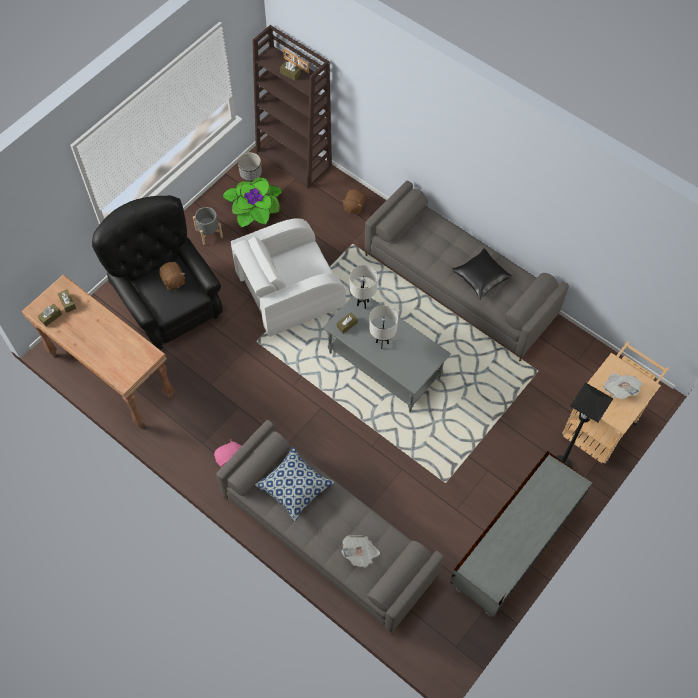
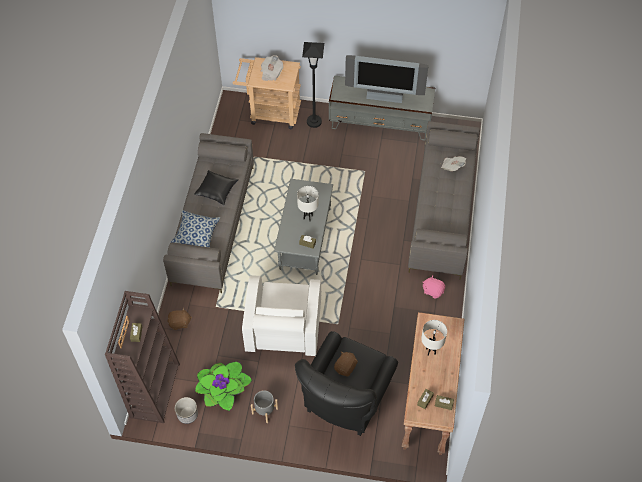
camera: 120 degrees left, 5 degrees down
white armchair [231,218,346,337] -> white armchair turned 60 degrees clockwise [242,275,321,356]
pillow [254,447,335,522] -> pillow moved to [171,210,220,247]
white table lamp [350,265,378,309] -> white table lamp moved to [421,320,447,355]
none -> television [345,55,429,103]

